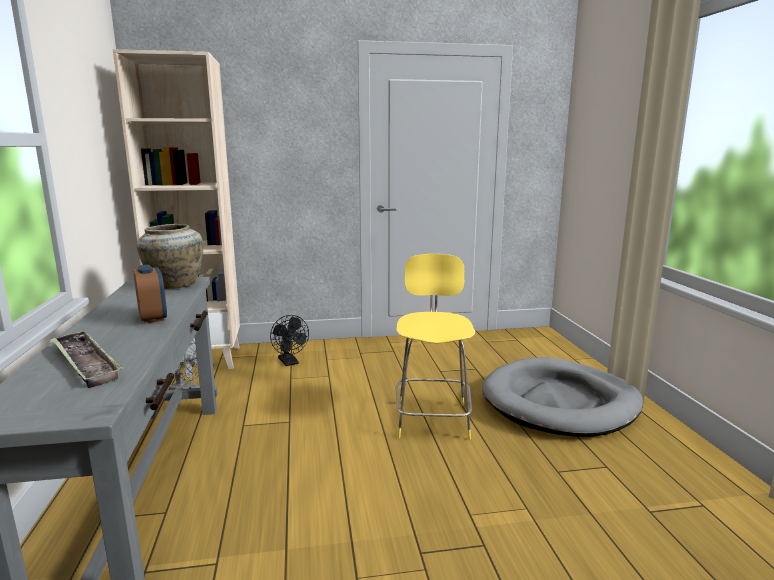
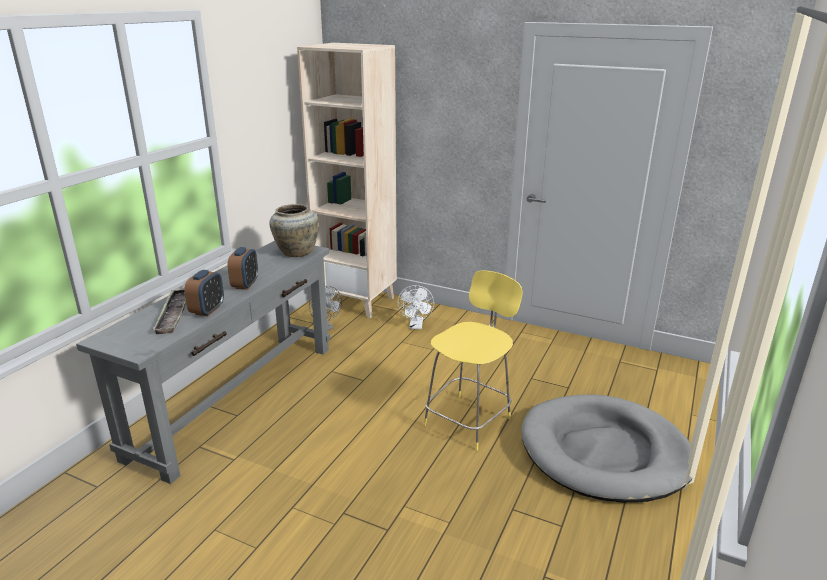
camera: 35 degrees right, 10 degrees up
black fan [270,315,309,366] -> white fan [397,285,434,329]
none -> alarm clock [184,270,224,316]

